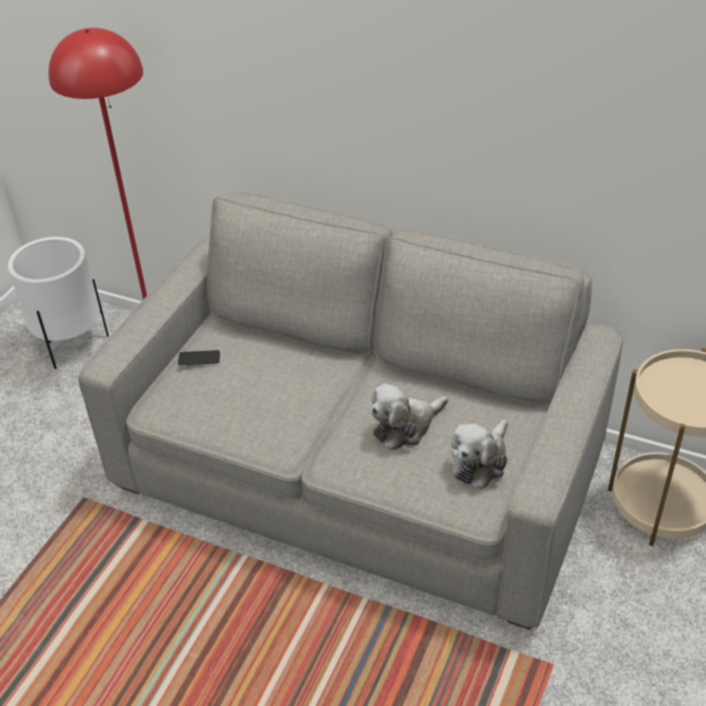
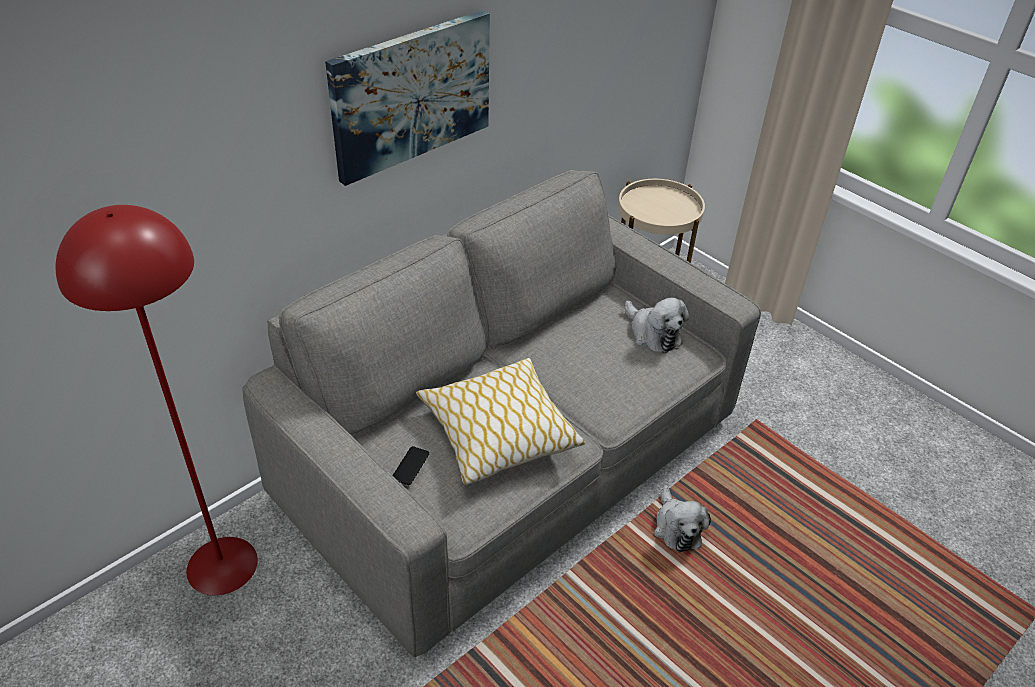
camera: 70 degrees left, 0 degrees up
white planter [8,237,109,369] -> none
plush toy [371,384,448,450] -> plush toy moved to [654,485,711,552]
none -> picture [325,10,490,186]
none -> pillow [416,358,586,485]

